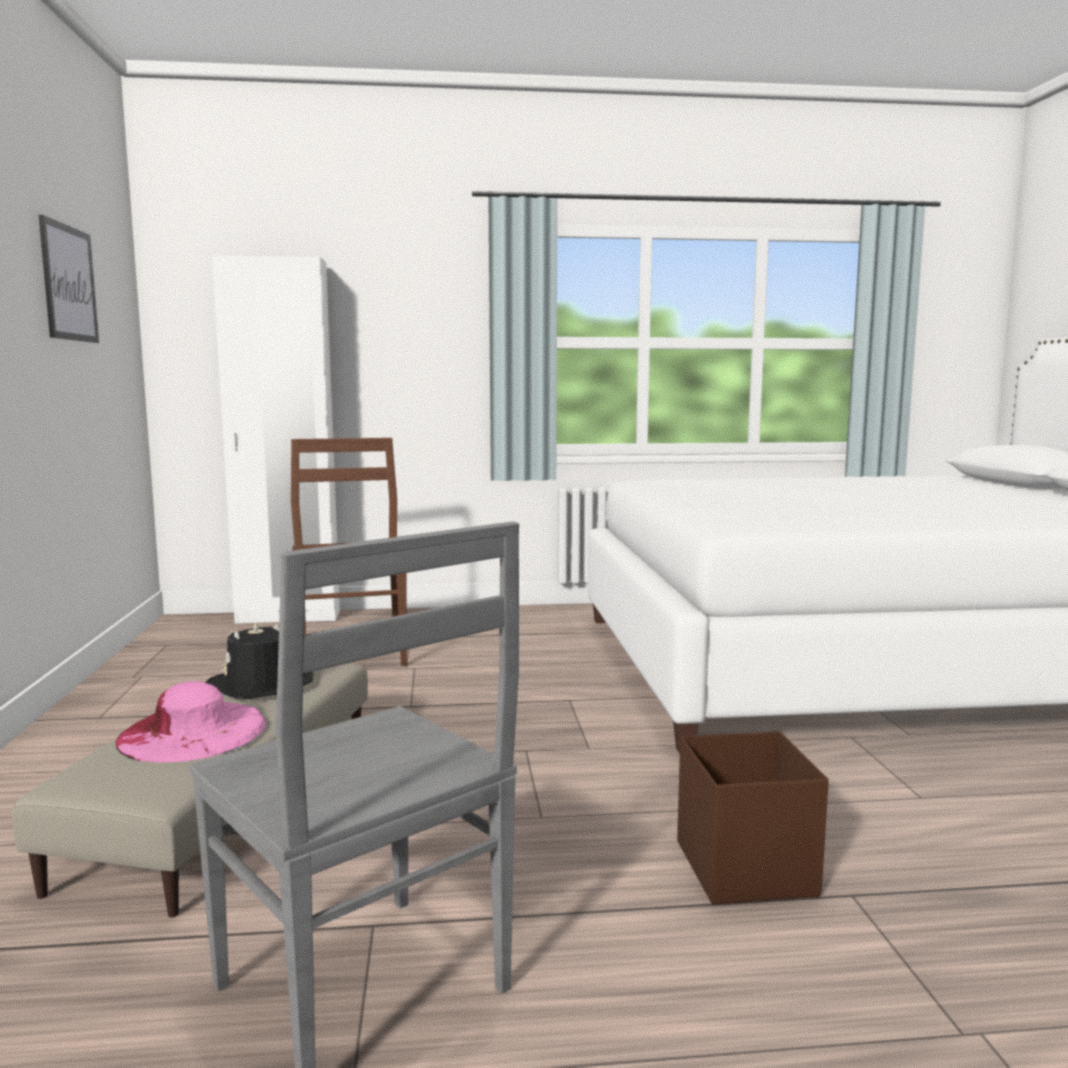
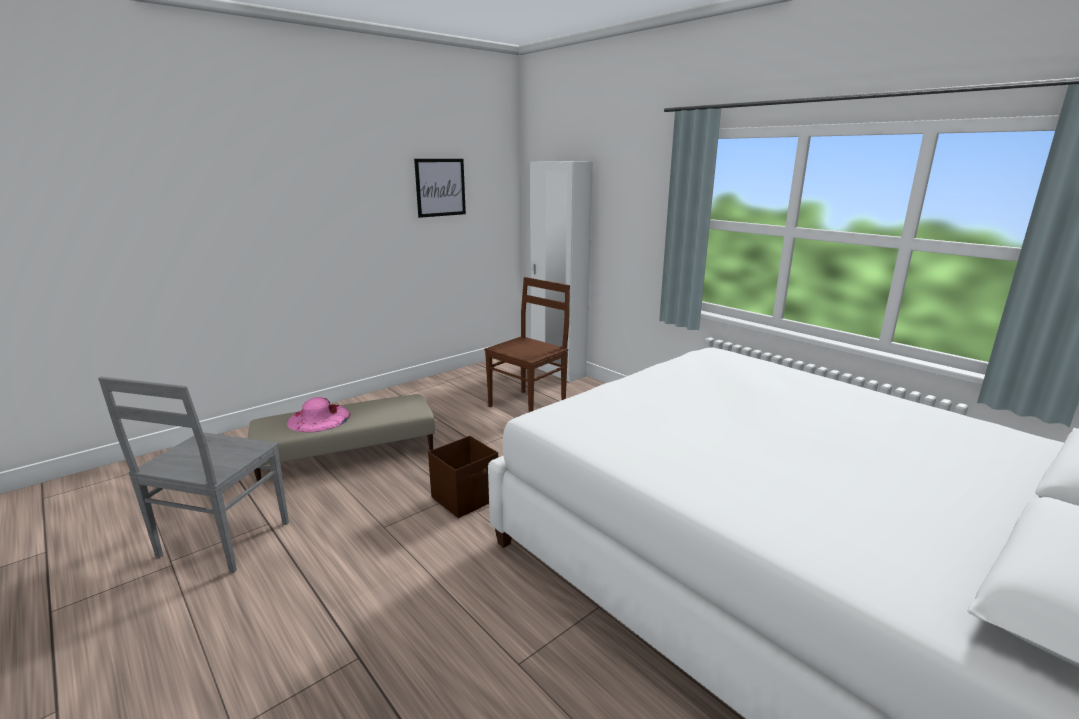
camera: 55 degrees right, 10 degrees up
black hat [205,622,314,699] -> none
brown storage box [677,731,829,905] -> brown storage box moved to [428,436,498,518]

